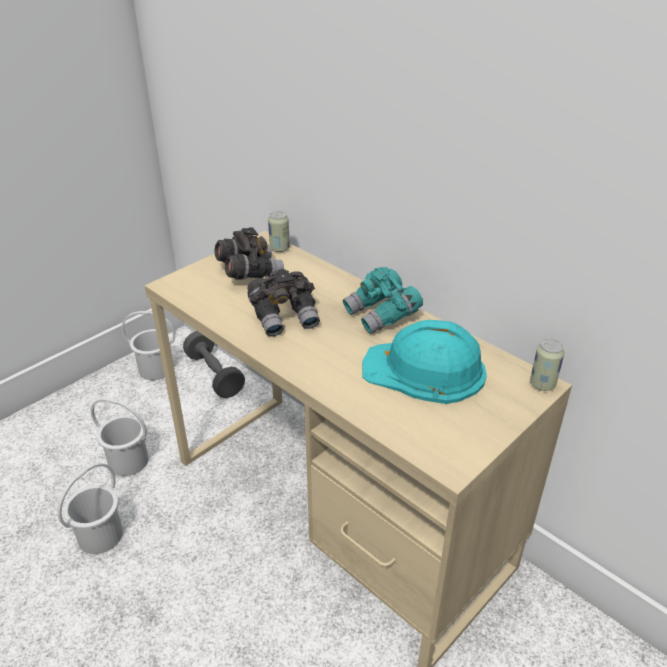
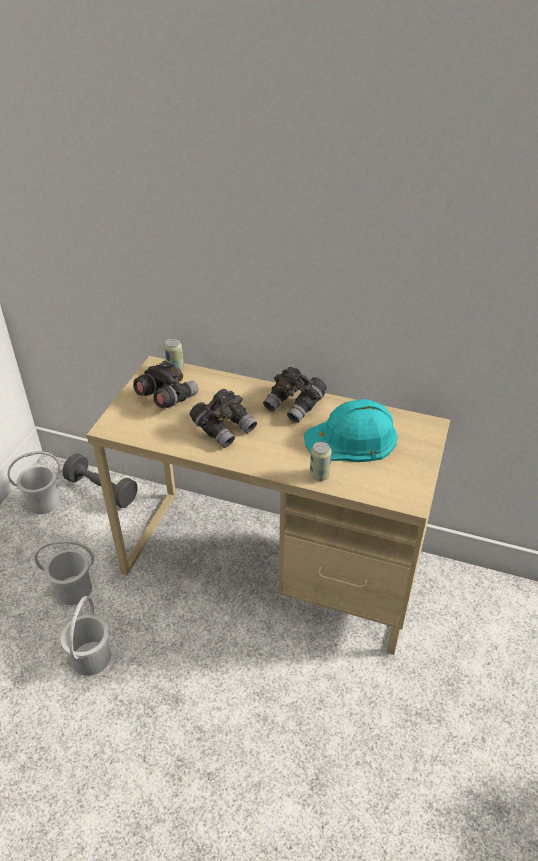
camera: 25 degrees left, 5 degrees up
turquoise binoculars [343,267,423,334] -> grey binoculars [263,367,327,423]
can [530,339,564,391] -> can moved to [310,442,332,481]

